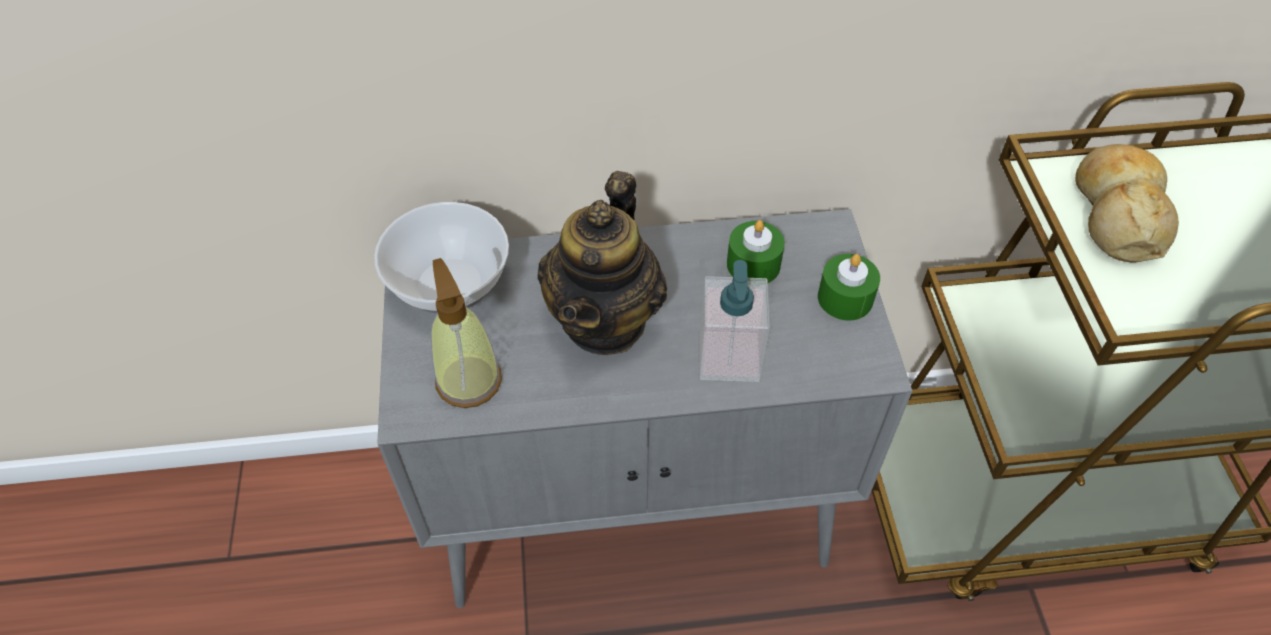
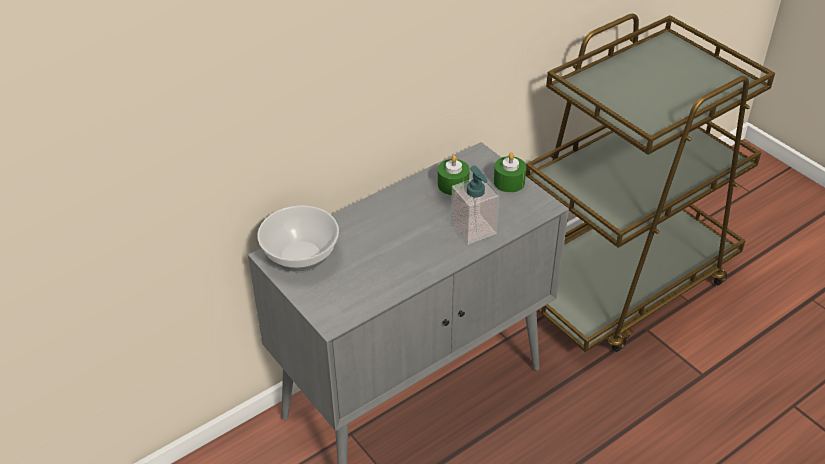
camera: 30 degrees left, 10 degrees down
soap dispenser [431,258,502,408] -> none
teapot [537,171,667,355] -> none
bread [1075,144,1179,263] -> none

